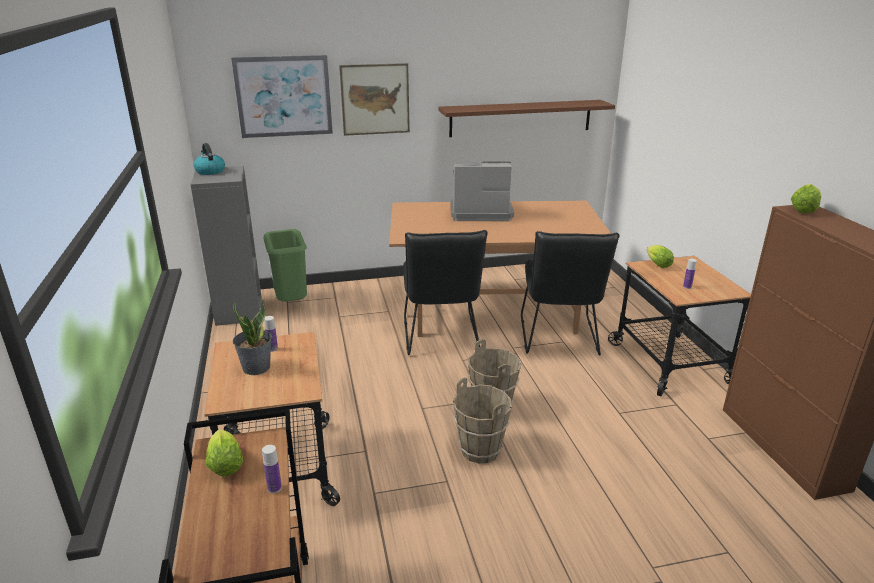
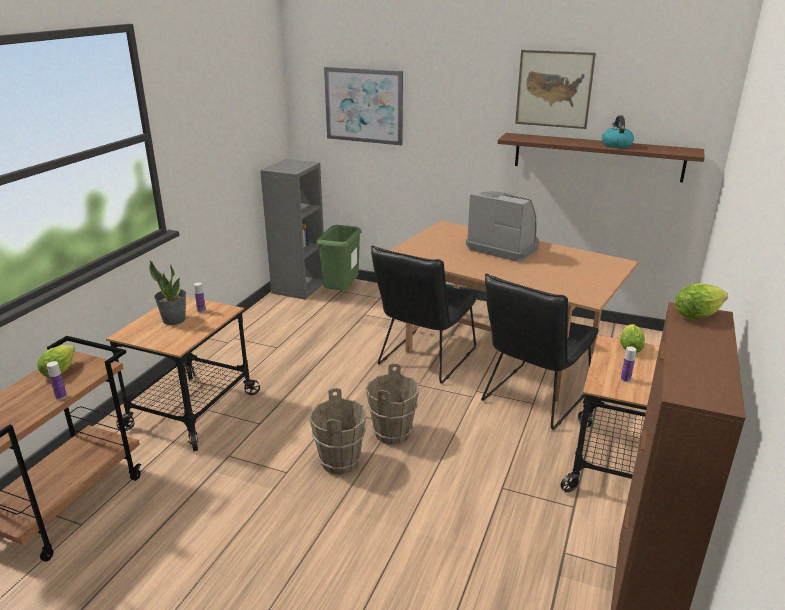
camera: 35 degrees right, 0 degrees up
kettle [194,143,225,175] -> kettle moved to [602,115,634,148]
picture [339,63,410,136] -> picture moved to [515,50,596,129]

